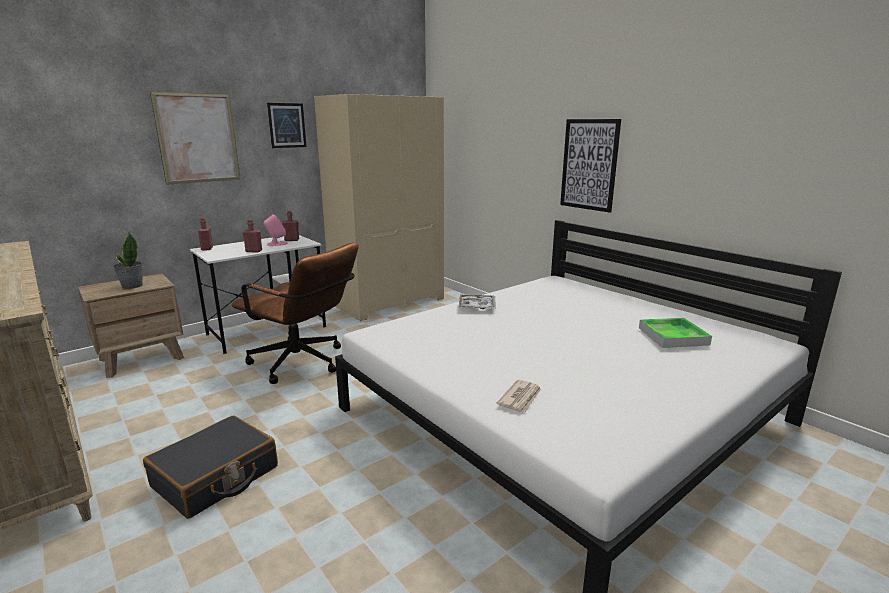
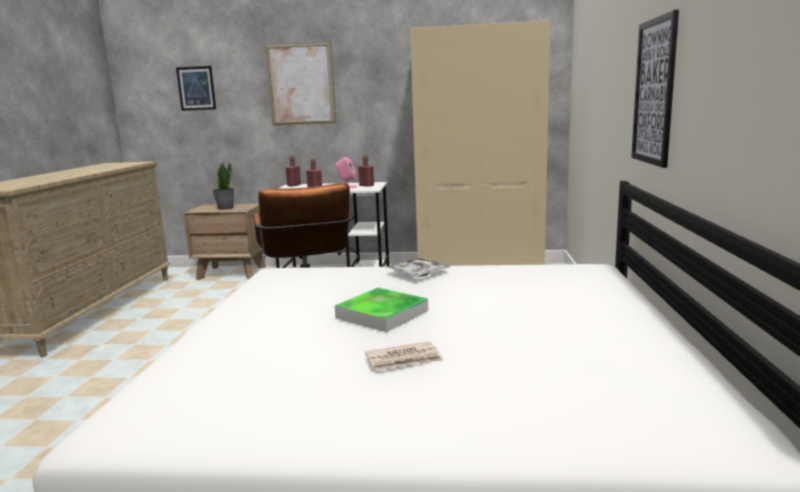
camera: 45 degrees right, 5 degrees down
black suitcase [143,415,278,519] -> none
picture [267,103,306,148] -> picture moved to [176,66,216,111]
newspaper [496,380,541,412] -> newspaper moved to [365,342,444,370]
tray [639,318,712,348] -> tray moved to [335,288,428,332]

